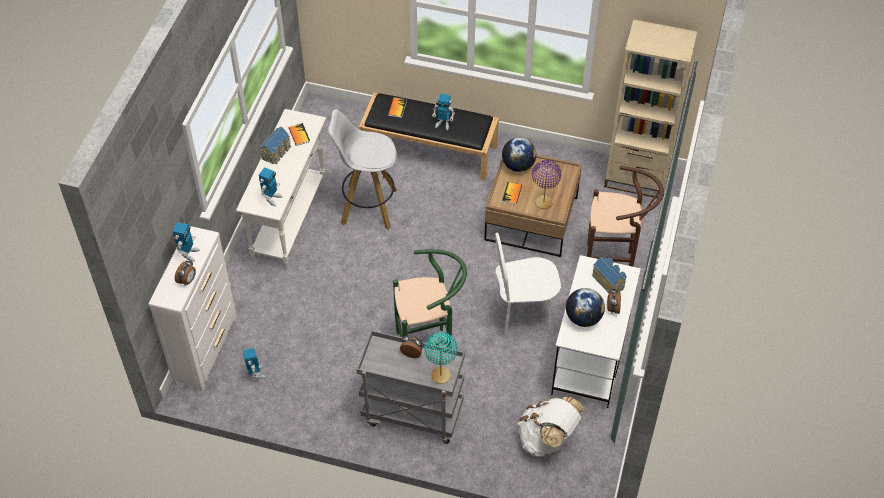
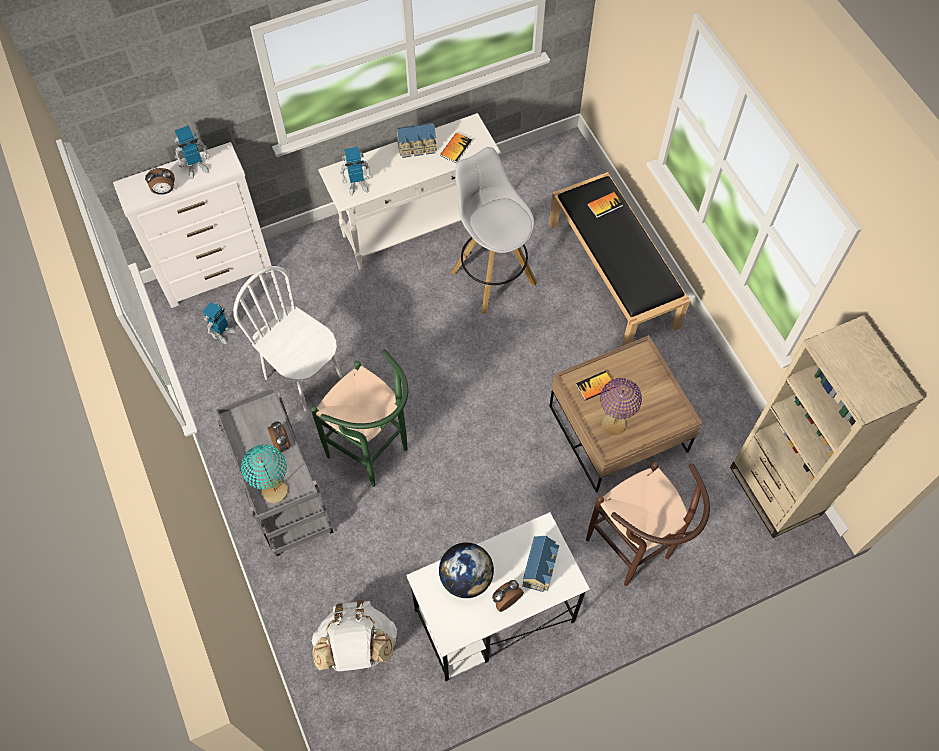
camera: 50 degrees right, 10 degrees up
toy robot [432,94,455,130] -> none
white chair [495,233,561,336] -> white chair moved to [233,266,342,411]
globe [502,137,536,172] -> none

